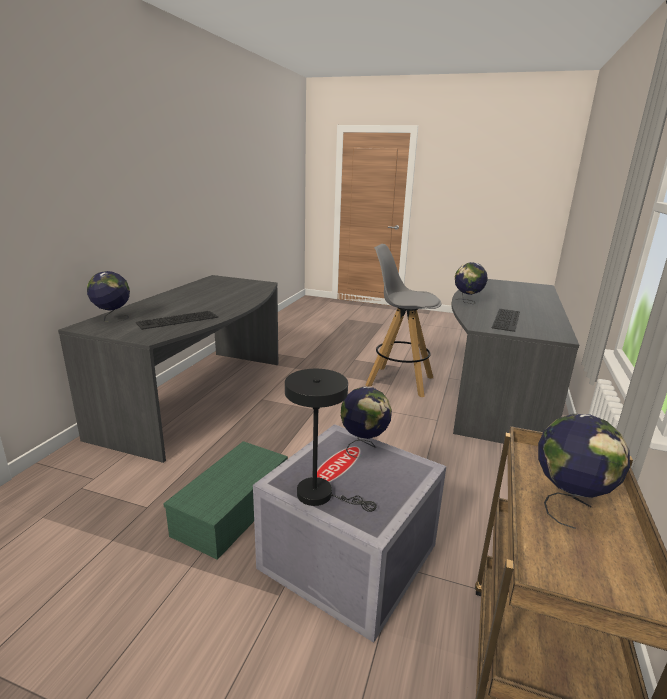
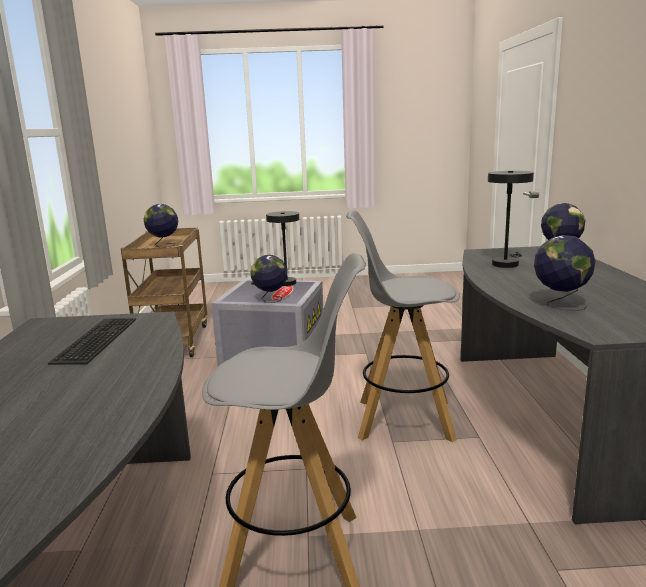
camera: 160 degrees right, 5 degrees down
keyboard [136,311,218,330] -> black table lamp [488,171,534,268]
green storage box [163,441,288,560] -> none
globe [455,262,488,304] -> globe moved to [534,235,596,311]
none -> grey stool [346,210,460,442]

